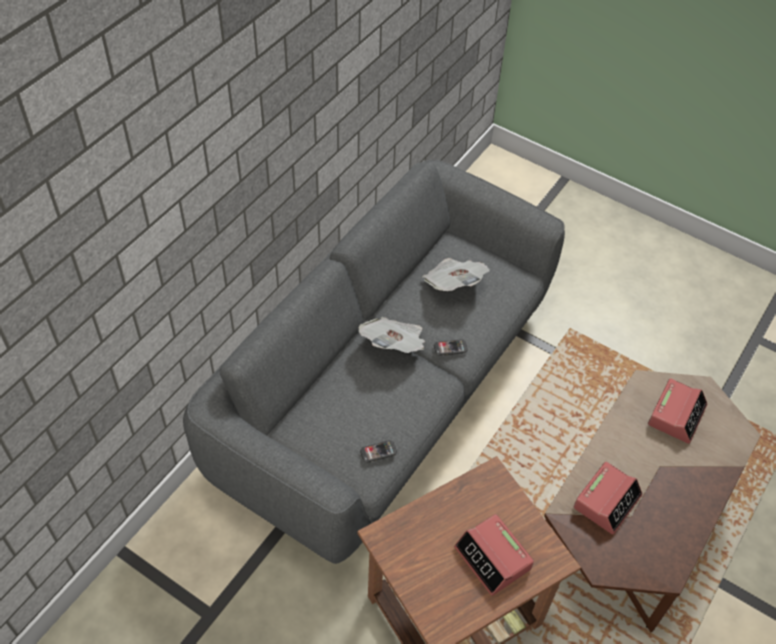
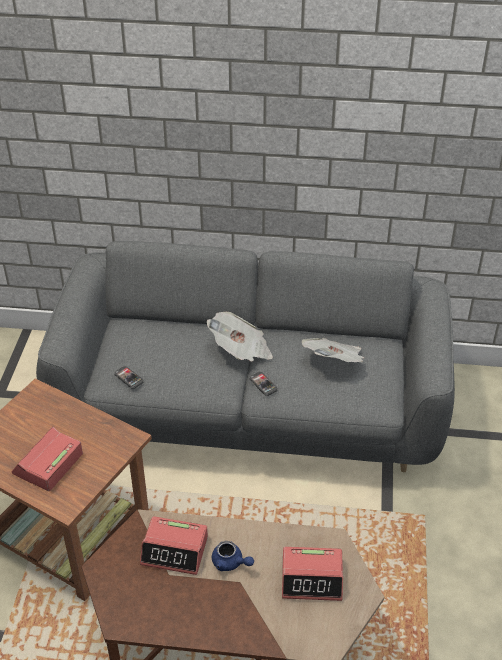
camera: 65 degrees right, 10 degrees down
none -> blue teapot [212,541,254,571]

